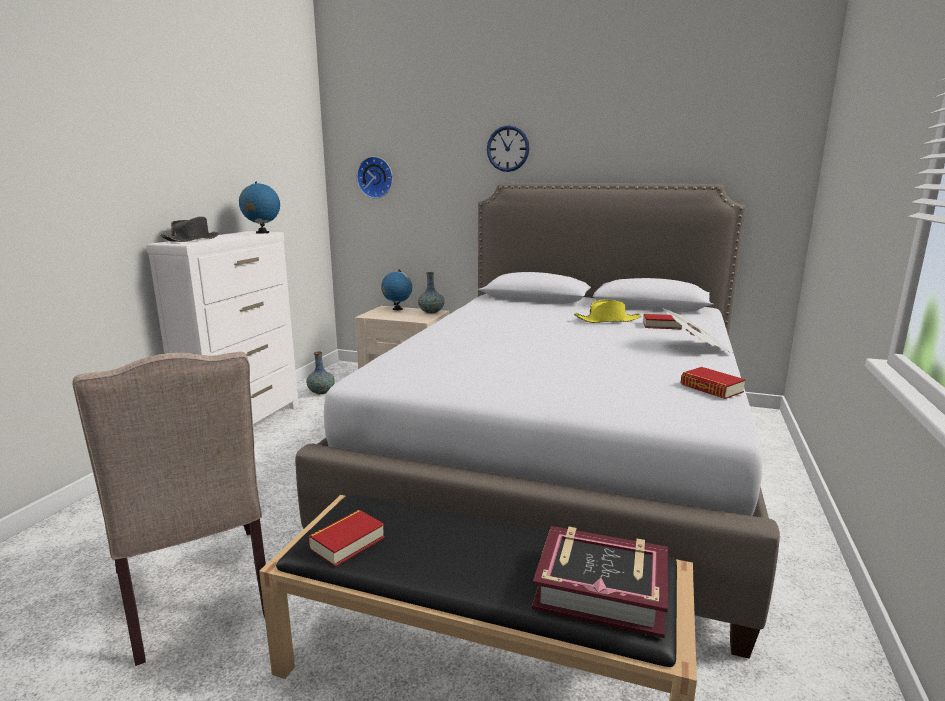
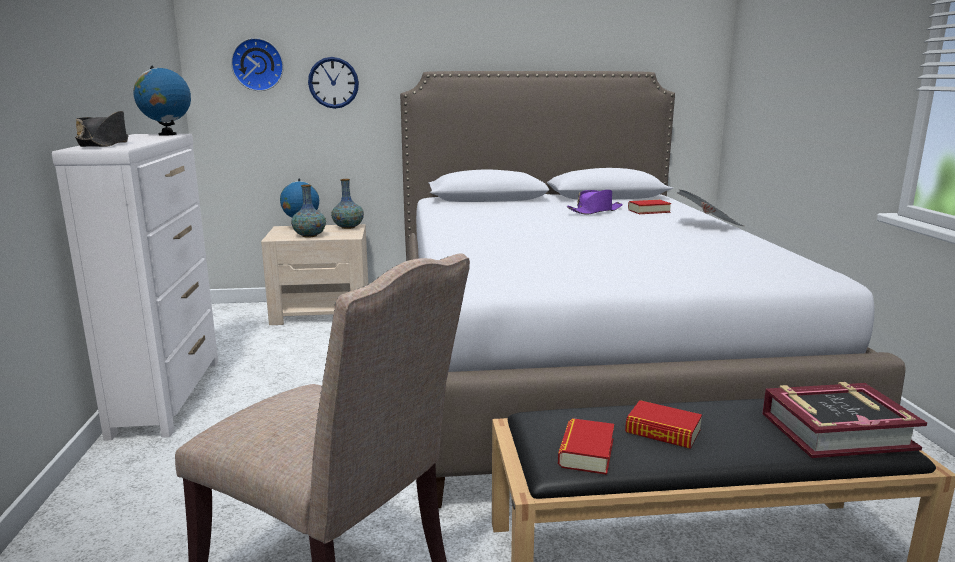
camera: 25 degrees left, 0 degrees up
vase [306,351,335,394] -> vase moved to [291,185,326,238]
wall clock [487,126,529,172] -> wall clock moved to [308,57,359,109]
yellow hat [574,299,641,323] -> purple hat [567,190,623,215]
book [681,367,746,399] -> book moved to [625,400,702,449]

